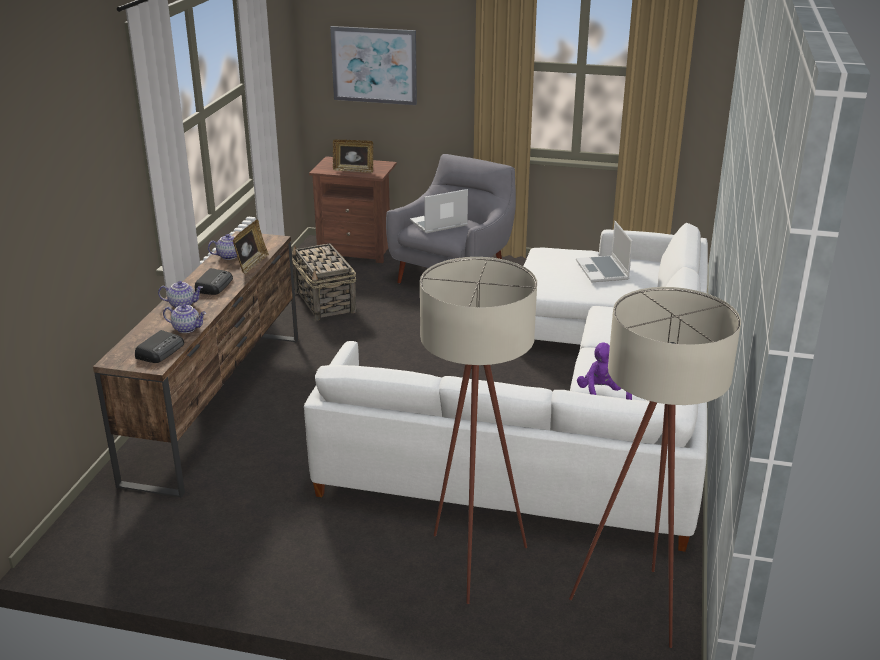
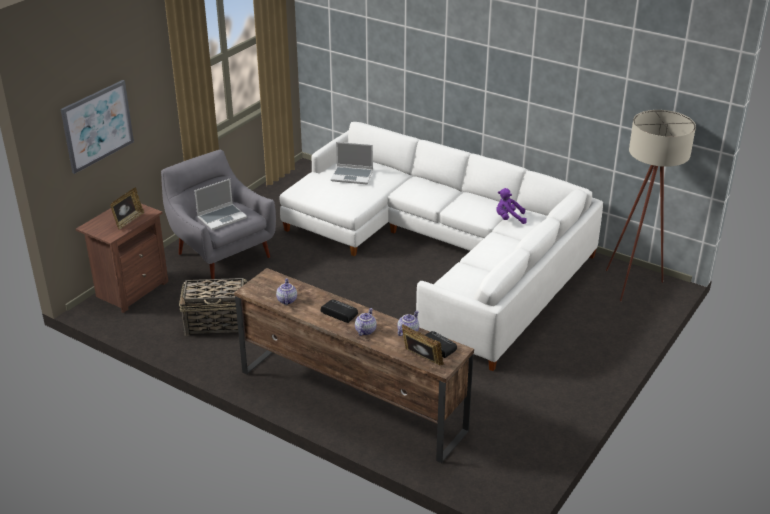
camera: 70 degrees left, 5 degrees up
picture frame [233,219,269,274] -> picture frame moved to [402,325,444,365]
laptop [410,189,468,233] -> laptop turned 120 degrees counterclockwise [194,179,247,230]
beige floor lamp [420,257,537,604] -> none

